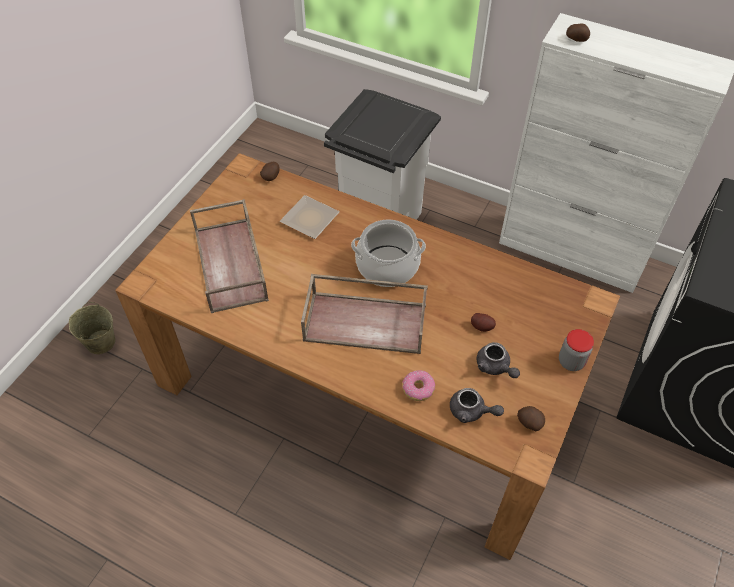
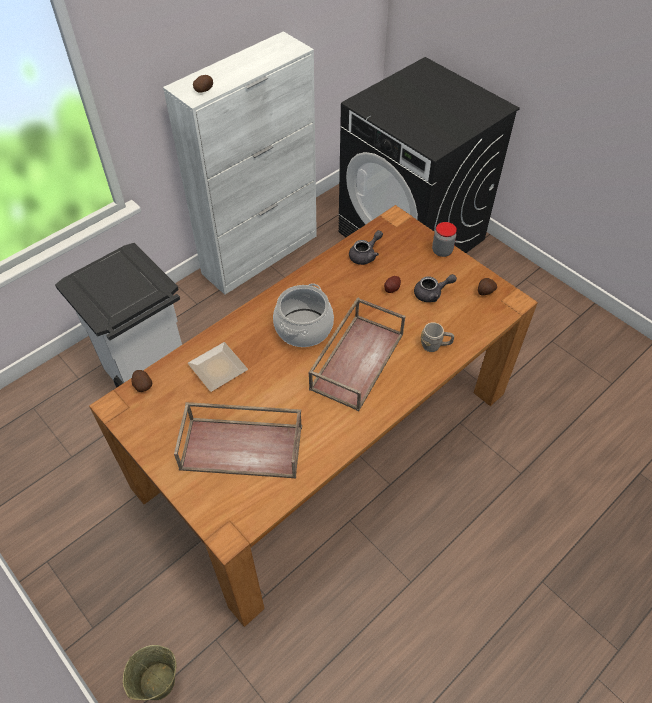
camera: 70 degrees left, 0 degrees up
donut [402,370,435,401] -> grey mug [421,322,454,352]
grey teapot [450,388,504,423] -> grey teapot moved to [349,230,383,265]

